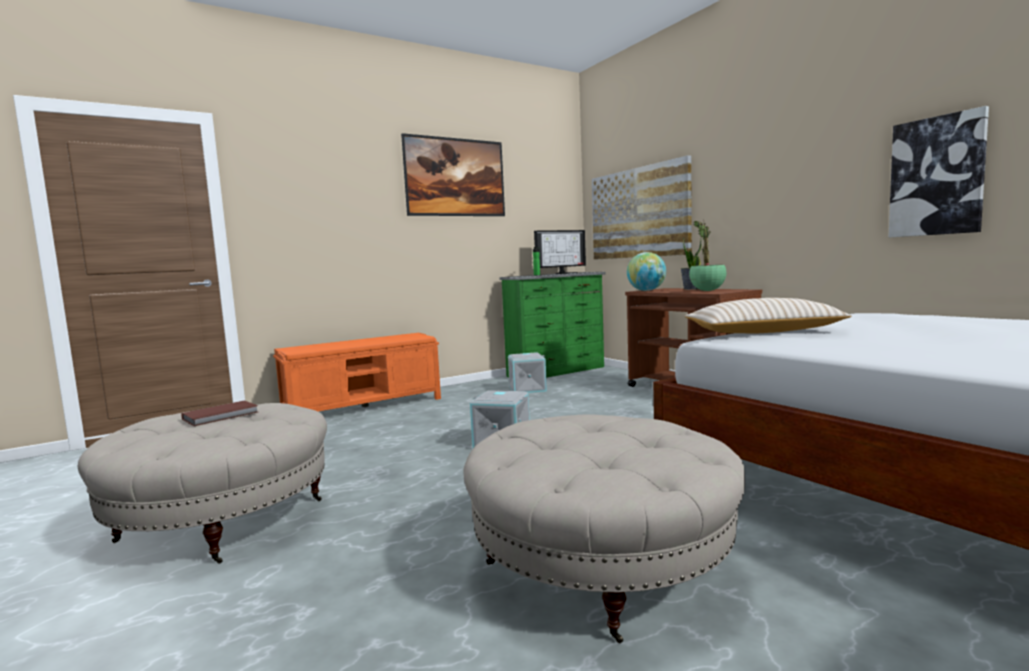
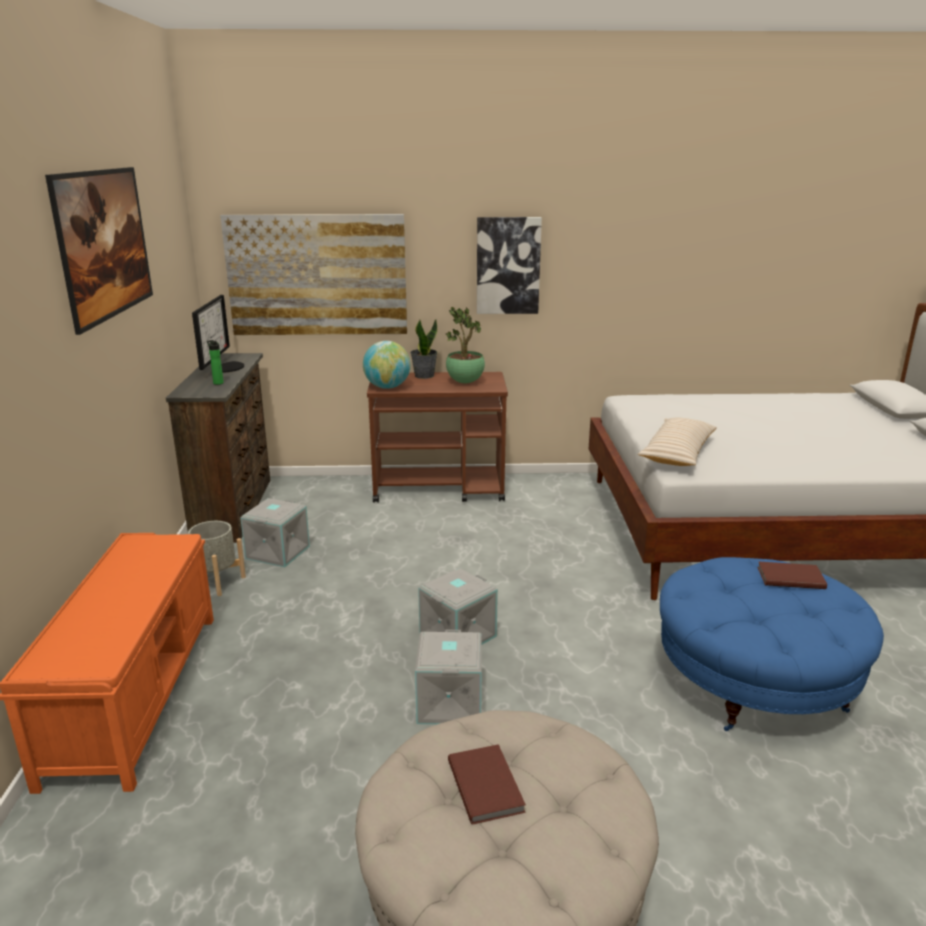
camera: 60 degrees left, 15 degrees up
beige ottoman [463,415,745,643] -> blue ottoman [660,557,884,731]
green dresser [499,272,606,378] -> brown dresser [166,353,270,543]
picture [889,106,989,237] -> picture moved to [477,217,542,314]
none -> grey planter [188,521,246,596]
none -> grey storage box [415,630,482,724]
none -> brown book [757,561,827,589]

